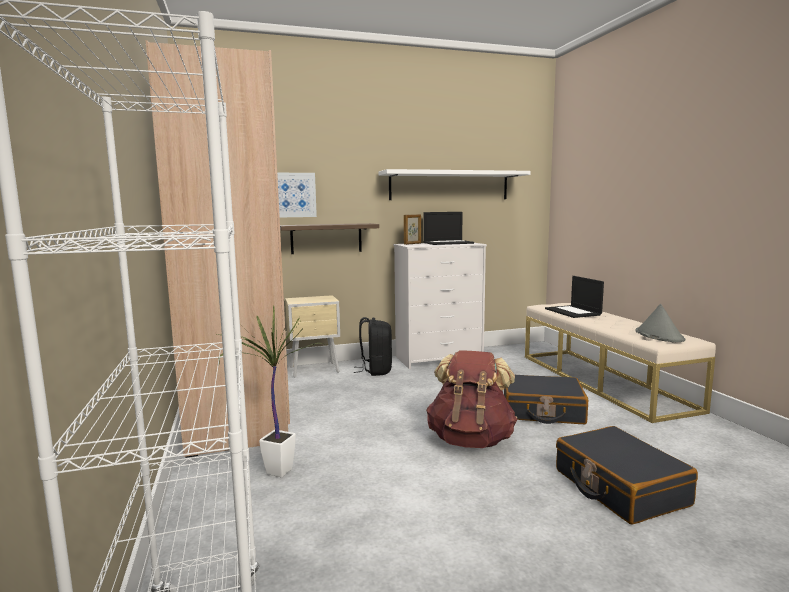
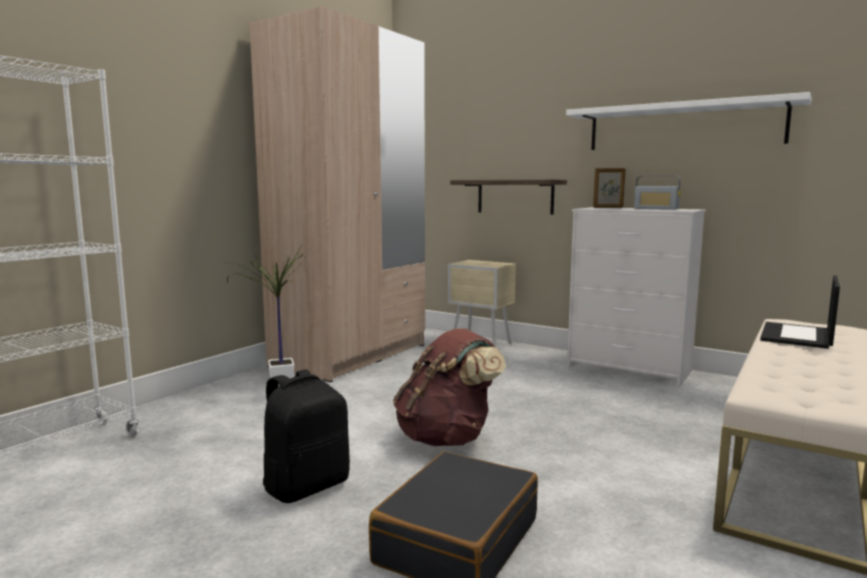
camera: 50 degrees right, 0 degrees up
picture [277,173,317,217] -> none
black backpack [354,317,392,376] -> black backpack moved to [263,369,350,503]
laptop [423,212,474,245] -> radio [634,175,681,210]
black suitcase [504,375,588,424] -> none
grey hat [635,304,685,342] -> none

